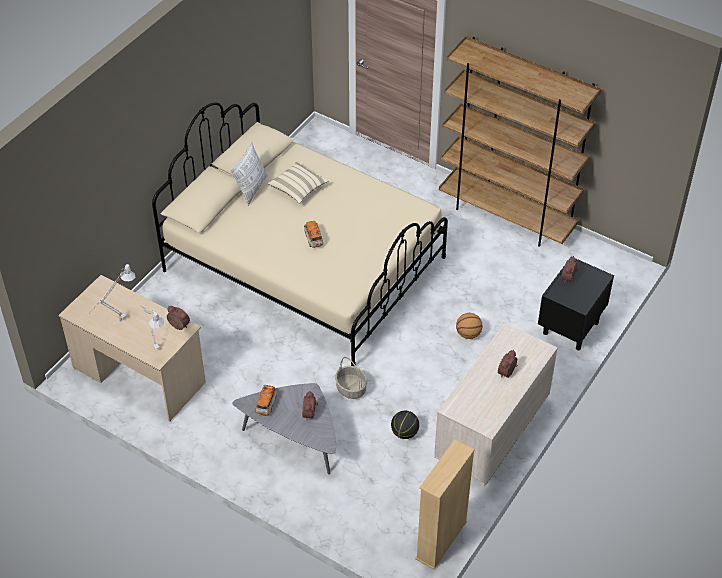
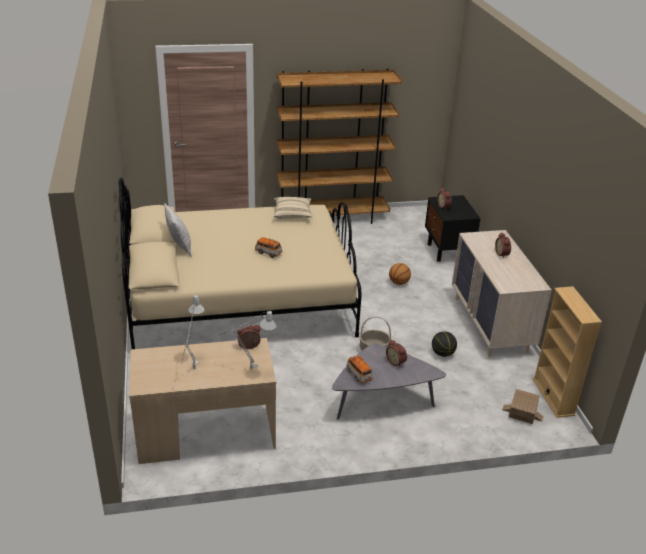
camera: 45 degrees left, 15 degrees down
beige pillow [268,161,329,204] -> beige pillow moved to [274,197,313,219]
none -> toy house [502,389,543,424]

